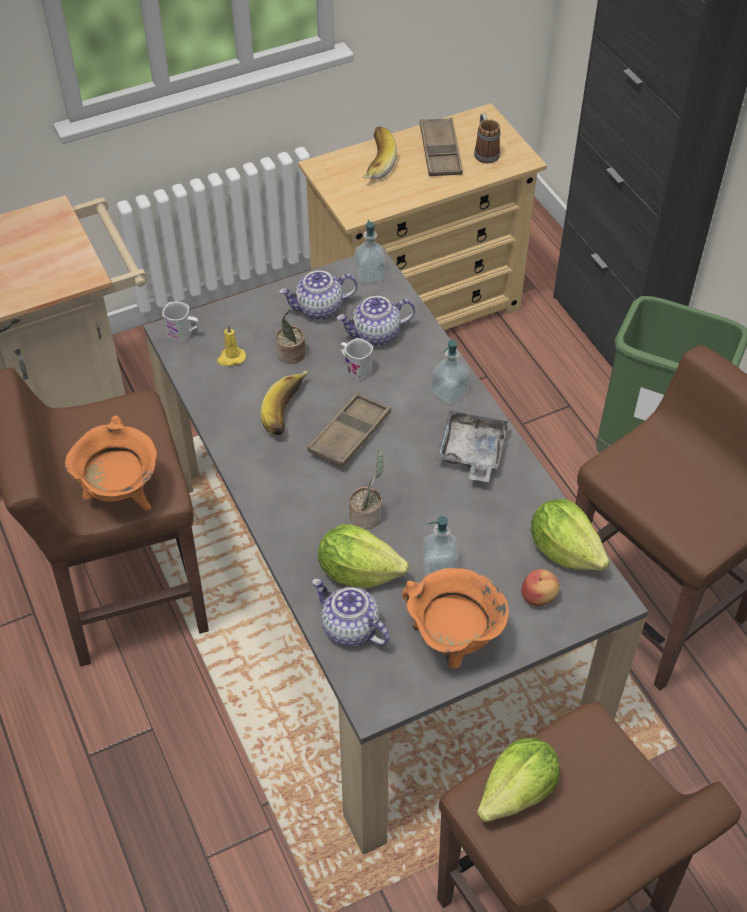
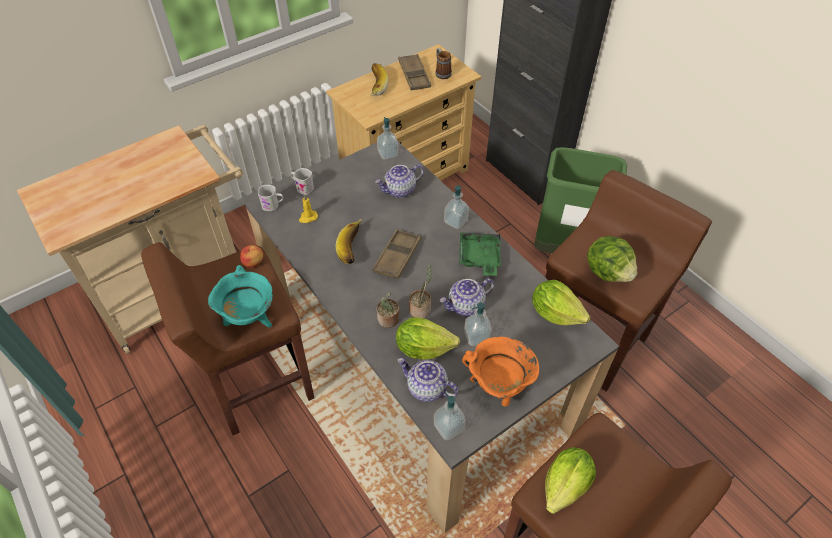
camera: 10 degrees left, 0 degrees up
orange cooking pot [65,415,157,511] -> turquoise cooking pot [208,265,273,328]
potted plant [275,308,305,364] -> potted plant moved to [377,292,399,328]
teapot [279,271,357,320] -> teapot moved to [440,278,494,316]
white mug [340,338,373,380] -> white mug moved to [291,168,314,195]
grey tray [436,410,509,482] -> green tray [459,232,501,276]
apple [521,569,560,606] -> apple moved to [240,245,263,268]
none -> soap dispenser [434,393,466,440]
none -> lettuce [587,236,637,282]

